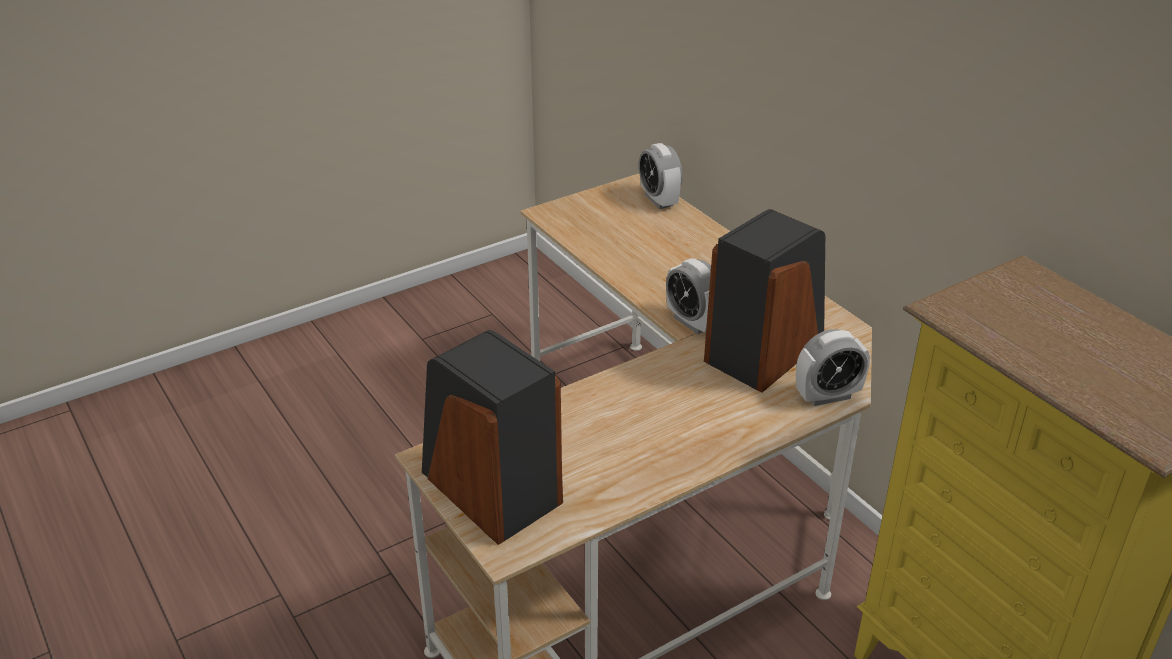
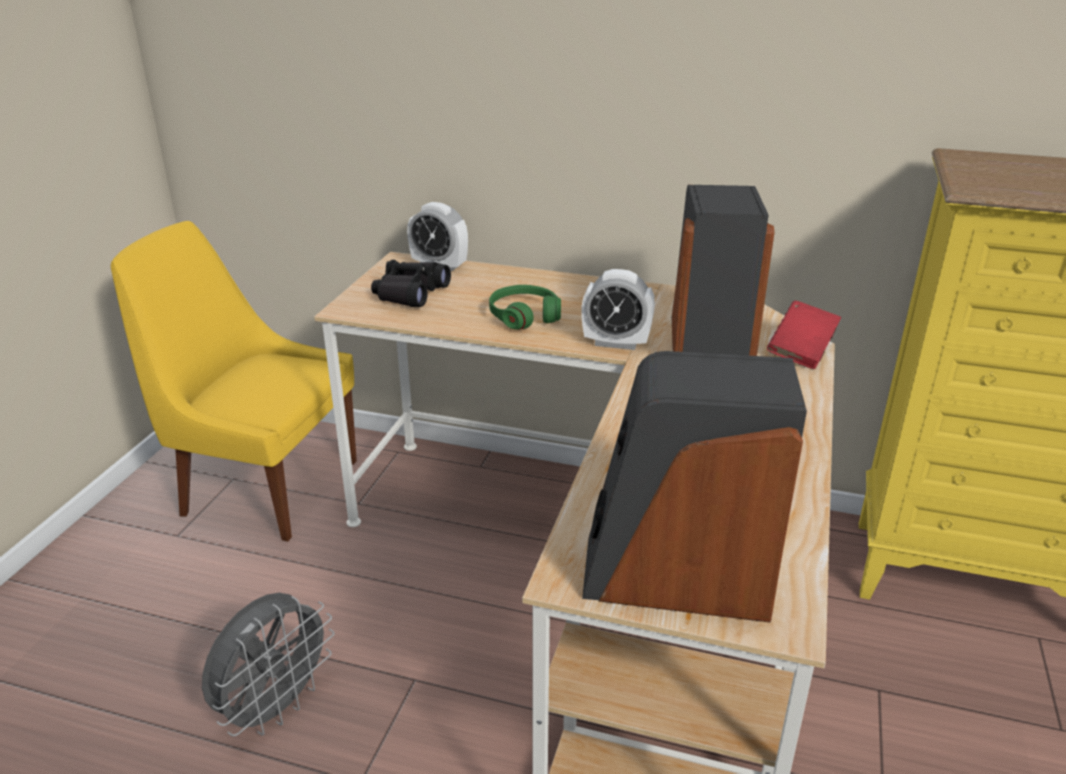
camera: 40 degrees left, 5 degrees down
alarm clock [796,329,870,406] -> red book [767,301,841,369]
none -> yellow chair [111,221,357,542]
none -> grey fan [202,593,334,736]
none -> black binoculars [371,260,451,307]
none -> green headphones [489,285,561,330]

